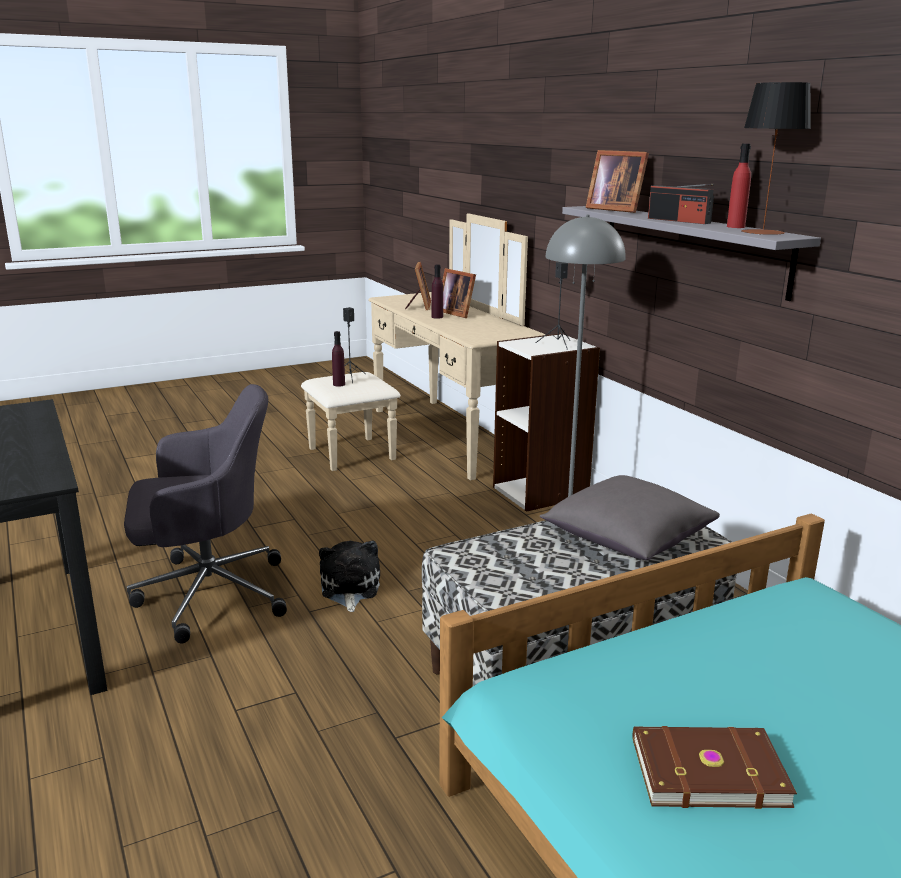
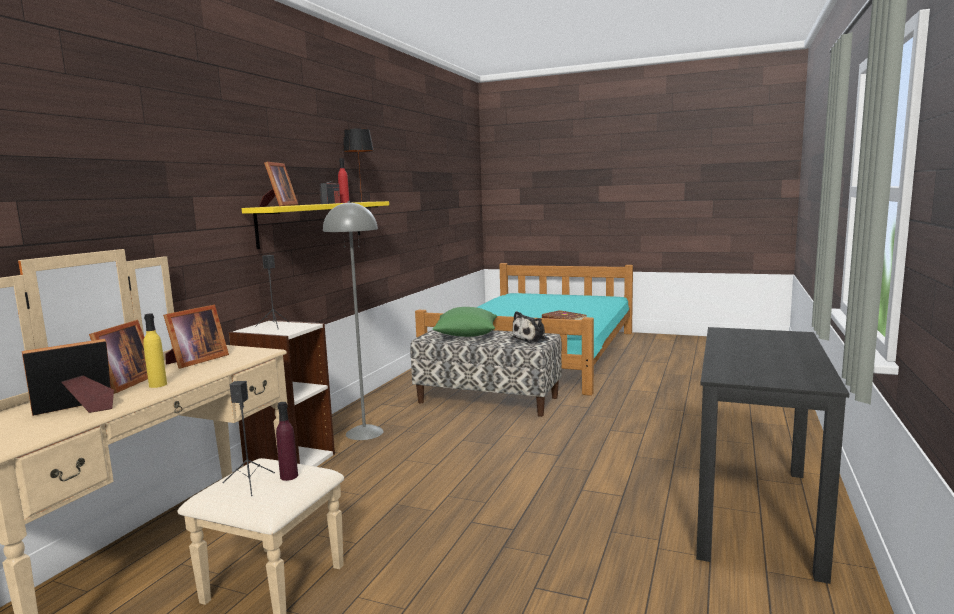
camera: 130 degrees left, 10 degrees down
grey office chair [124,384,287,643] -> none
plush toy [319,540,380,612] -> plush toy moved to [511,311,549,343]
purple bottle [432,264,443,319] -> yellow bottle [143,314,167,388]
grey pillow [540,475,720,560] -> green pillow [433,307,497,337]
grey shelf [562,206,821,301] -> yellow shelf [242,201,389,249]
none -> picture frame [163,305,229,369]

